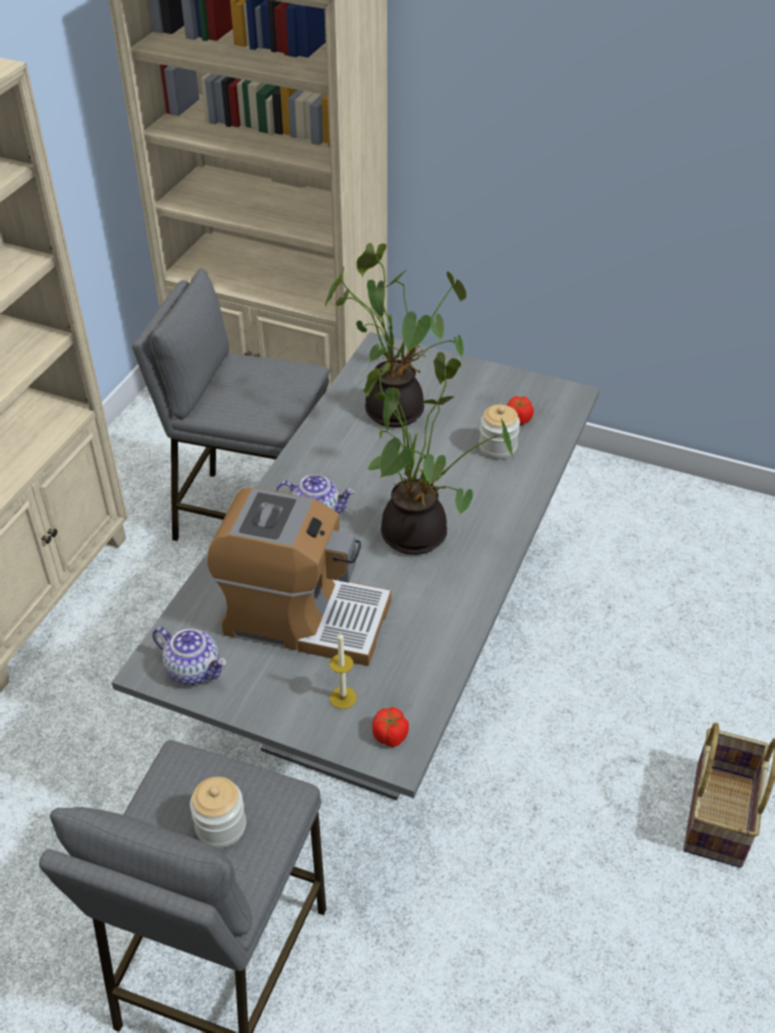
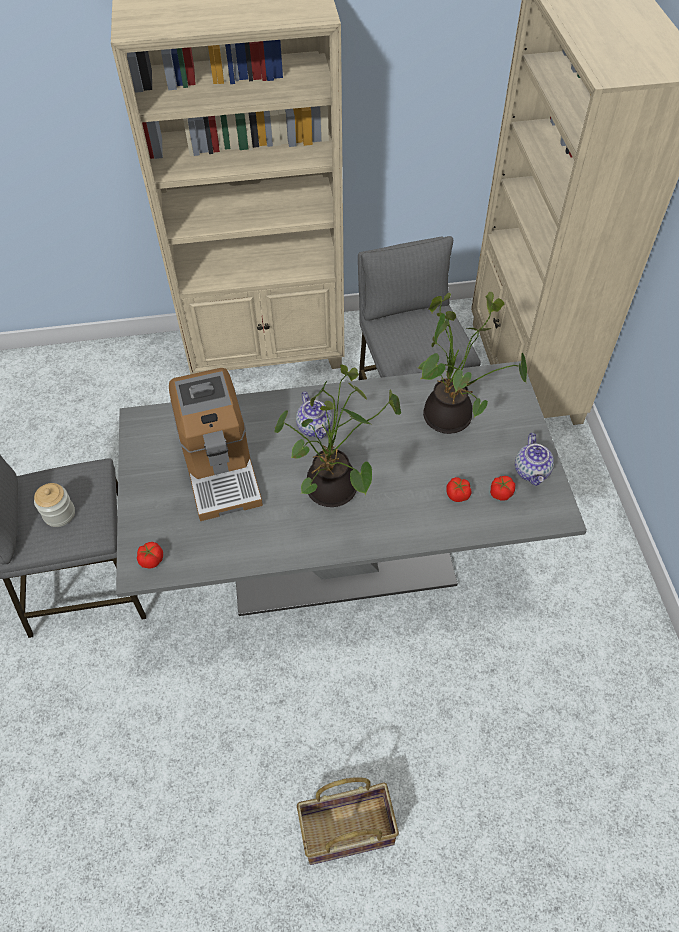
camera: 60 degrees right, 10 degrees up
teapot [152,627,227,685] -> teapot moved to [515,433,554,486]
candle [330,633,357,709] -> none
jar [479,405,520,460] -> tomato [446,477,472,502]

